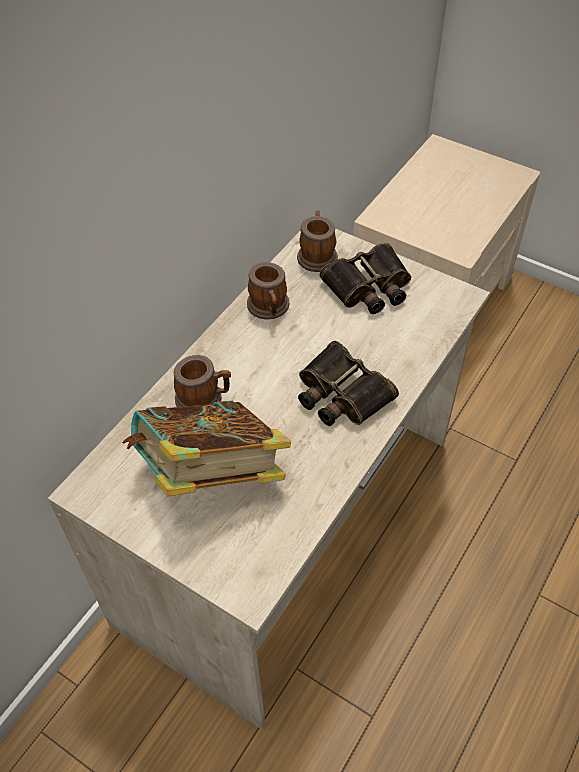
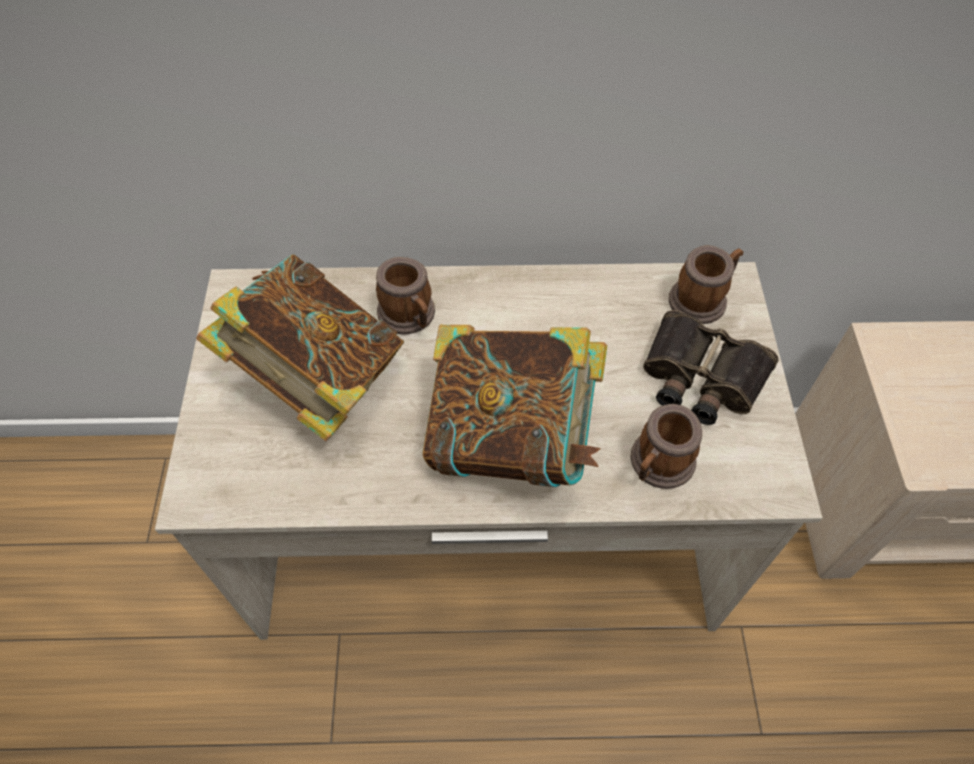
camera: 55 degrees right, 5 degrees up
mug [247,262,289,319] -> mug moved to [630,404,702,489]
binoculars [298,341,399,426] -> book [423,325,607,487]

